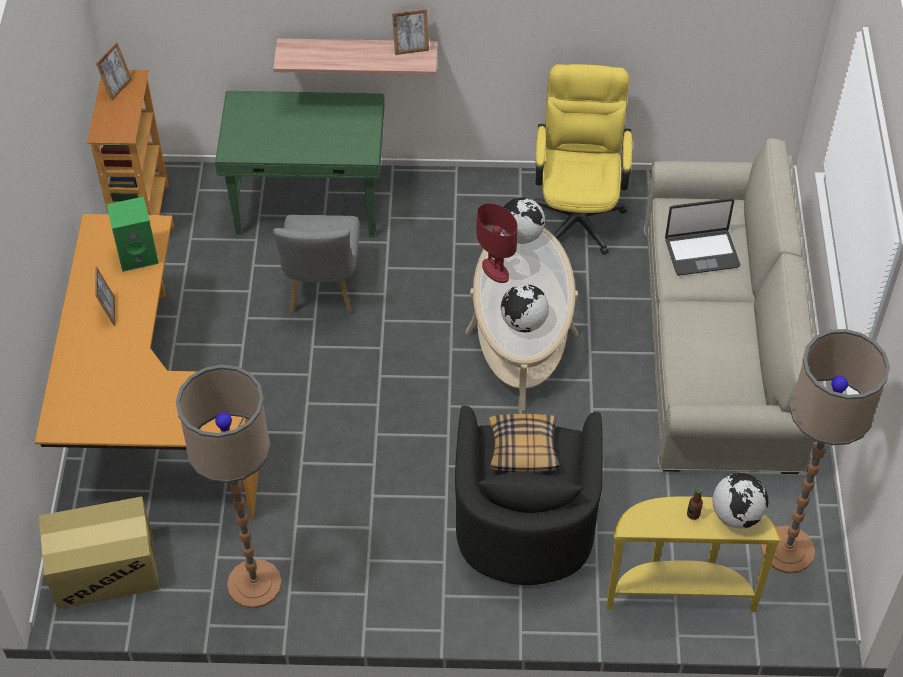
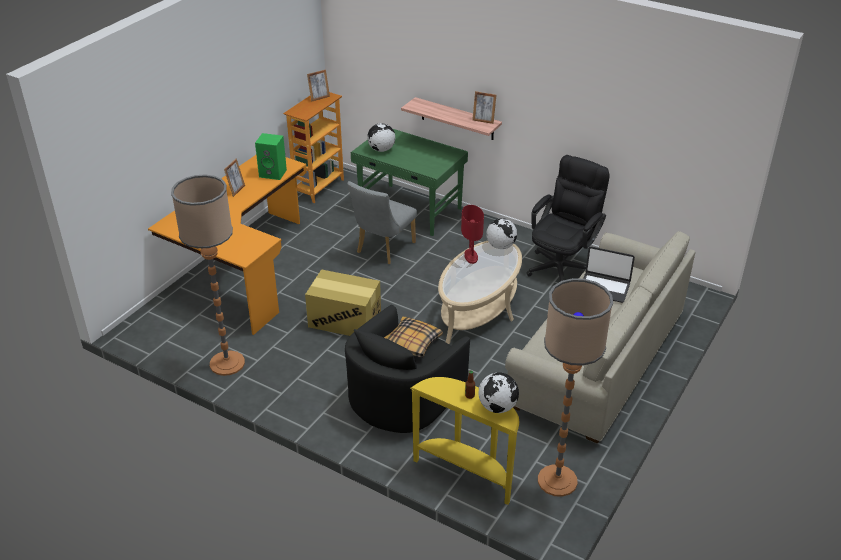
camera: 30 degrees right, 15 degrees down
cardboard box [39,496,160,609] -> cardboard box moved to [305,269,381,336]
globe [501,284,549,332] -> globe moved to [367,123,395,152]
yellow office chair [534,64,632,255] -> black office chair [526,155,609,281]

